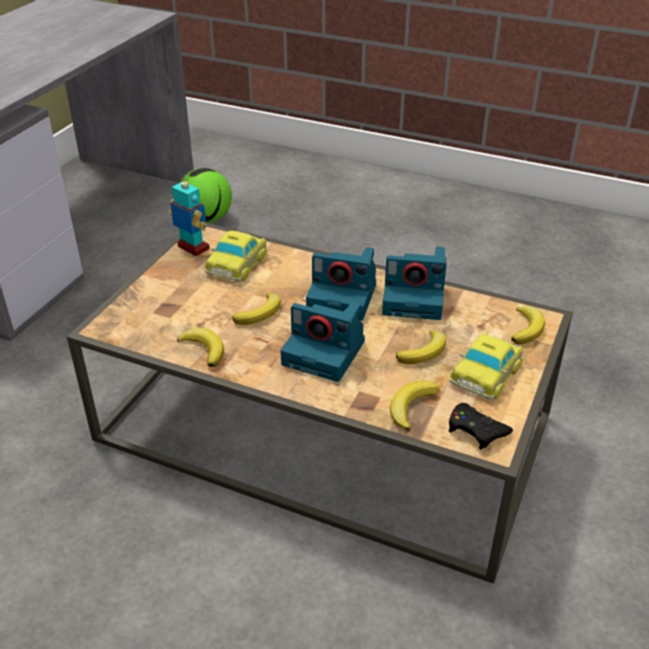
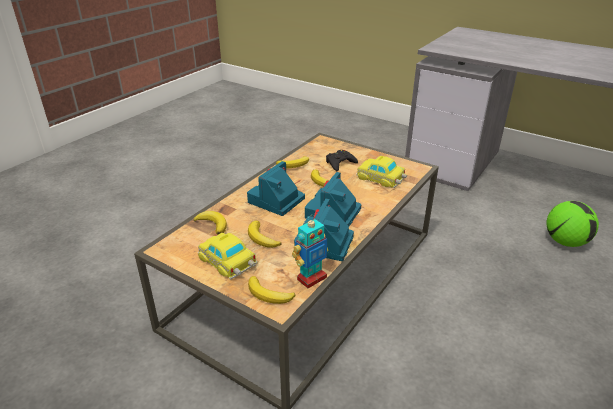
camera: 100 degrees right, 5 degrees down
toy robot [169,174,210,256] -> toy robot moved to [292,215,328,288]
black game controller [449,403,513,450] -> black game controller moved to [326,150,358,171]

